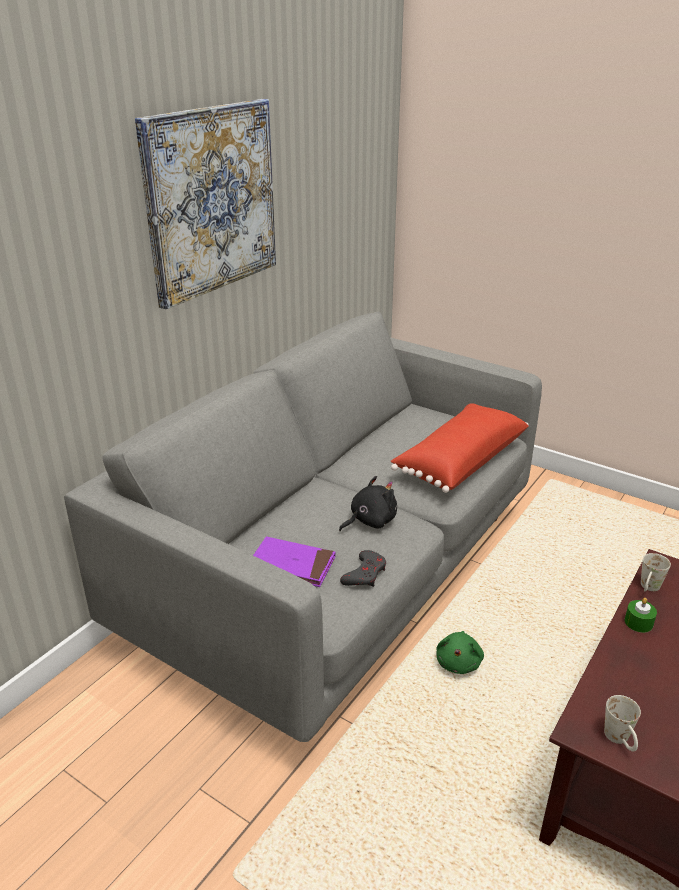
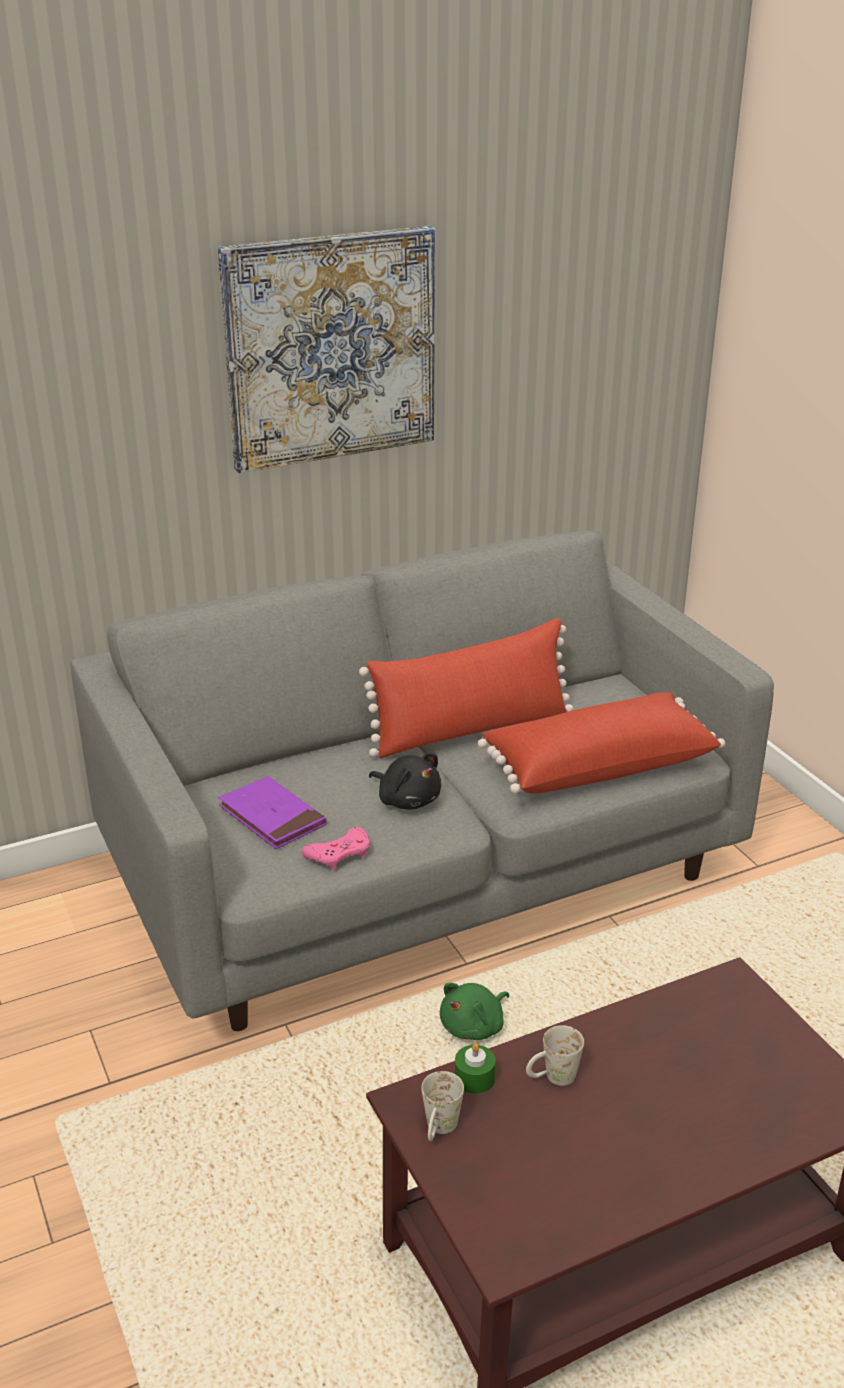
camera: 30 degrees right, 0 degrees up
black plush toy [339,476,397,531] -> black plush toy turned 45 degrees clockwise [369,753,441,810]
grey game controller [340,550,386,587] -> pink game controller [302,827,370,870]
green candle [625,598,657,633] -> green candle moved to [455,1043,496,1094]
white mug [641,553,671,591] -> white mug moved to [526,1025,584,1086]
none -> red pillow [359,618,573,758]

